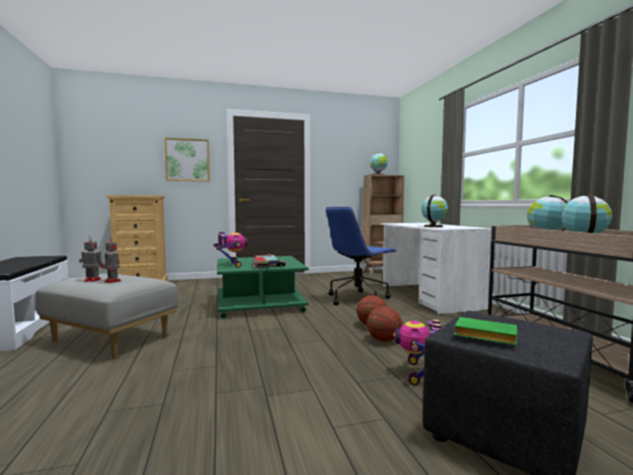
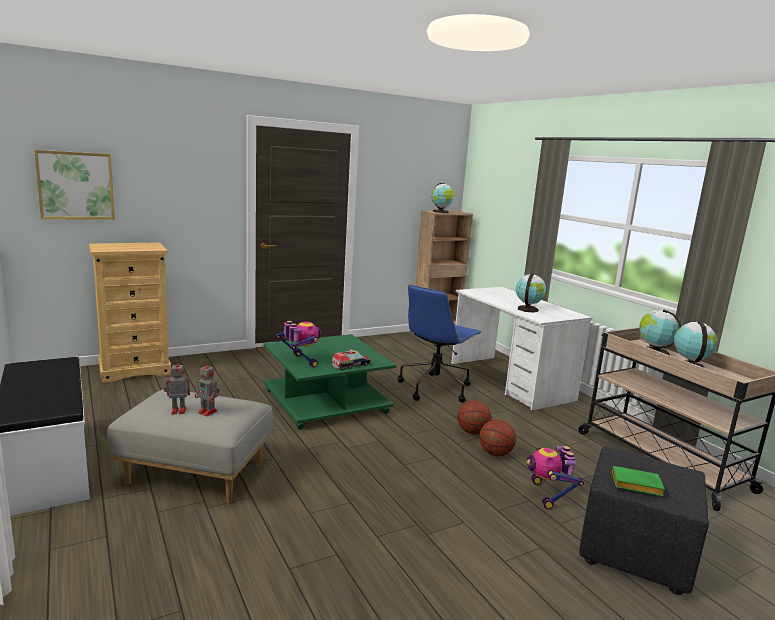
camera: 15 degrees left, 10 degrees up
picture [164,138,210,181] -> picture moved to [34,150,115,220]

